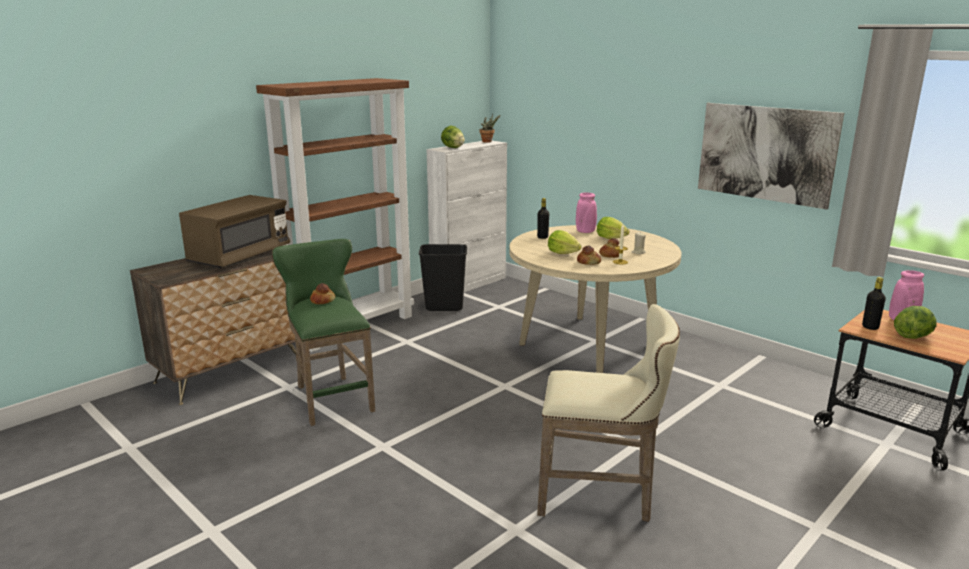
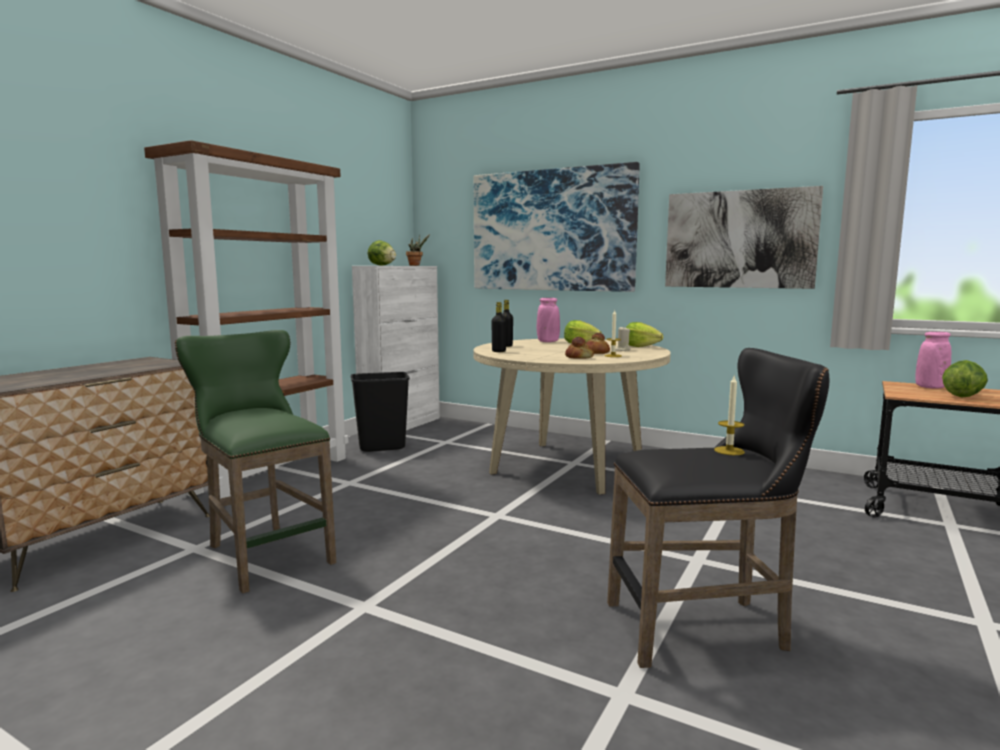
camera: 15 degrees left, 10 degrees down
brown microwave [179,195,290,268] -> none
bread [310,283,335,304] -> none
beige stool [537,304,680,522] -> black stool [607,348,829,668]
lettuce [548,230,581,254] -> lettuce moved to [626,322,663,347]
black bottle [862,277,886,330] -> black bottle moved to [491,302,506,352]
none -> picture [474,162,640,292]
none -> candle [714,376,745,455]

